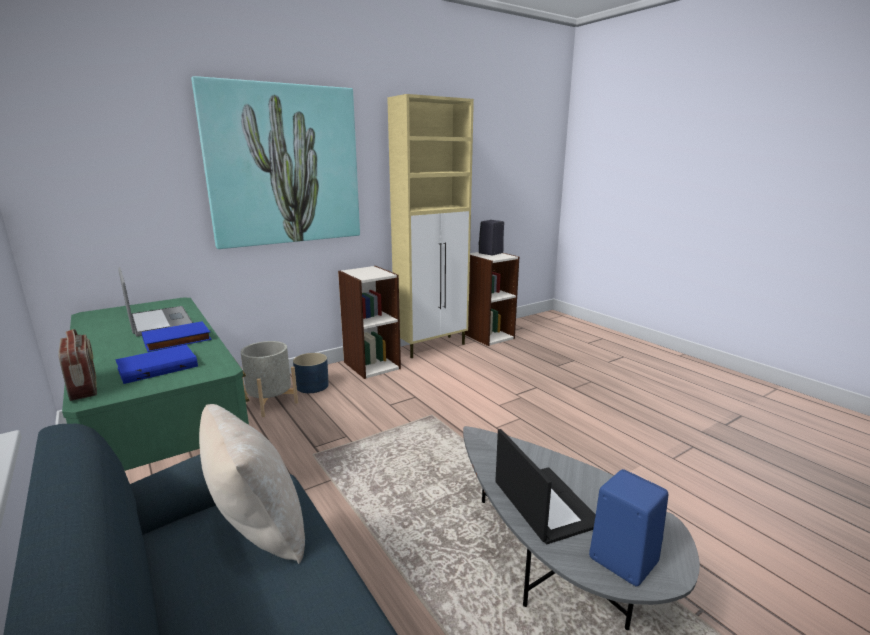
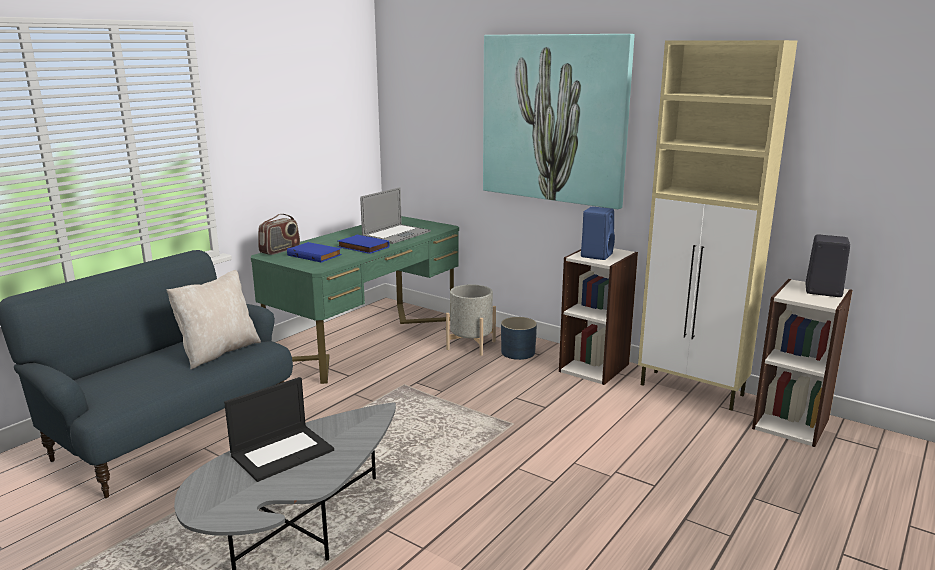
camera: 70 degrees right, 0 degrees up
blue speaker [589,469,668,586] -> blue speaker moved to [581,207,615,260]

